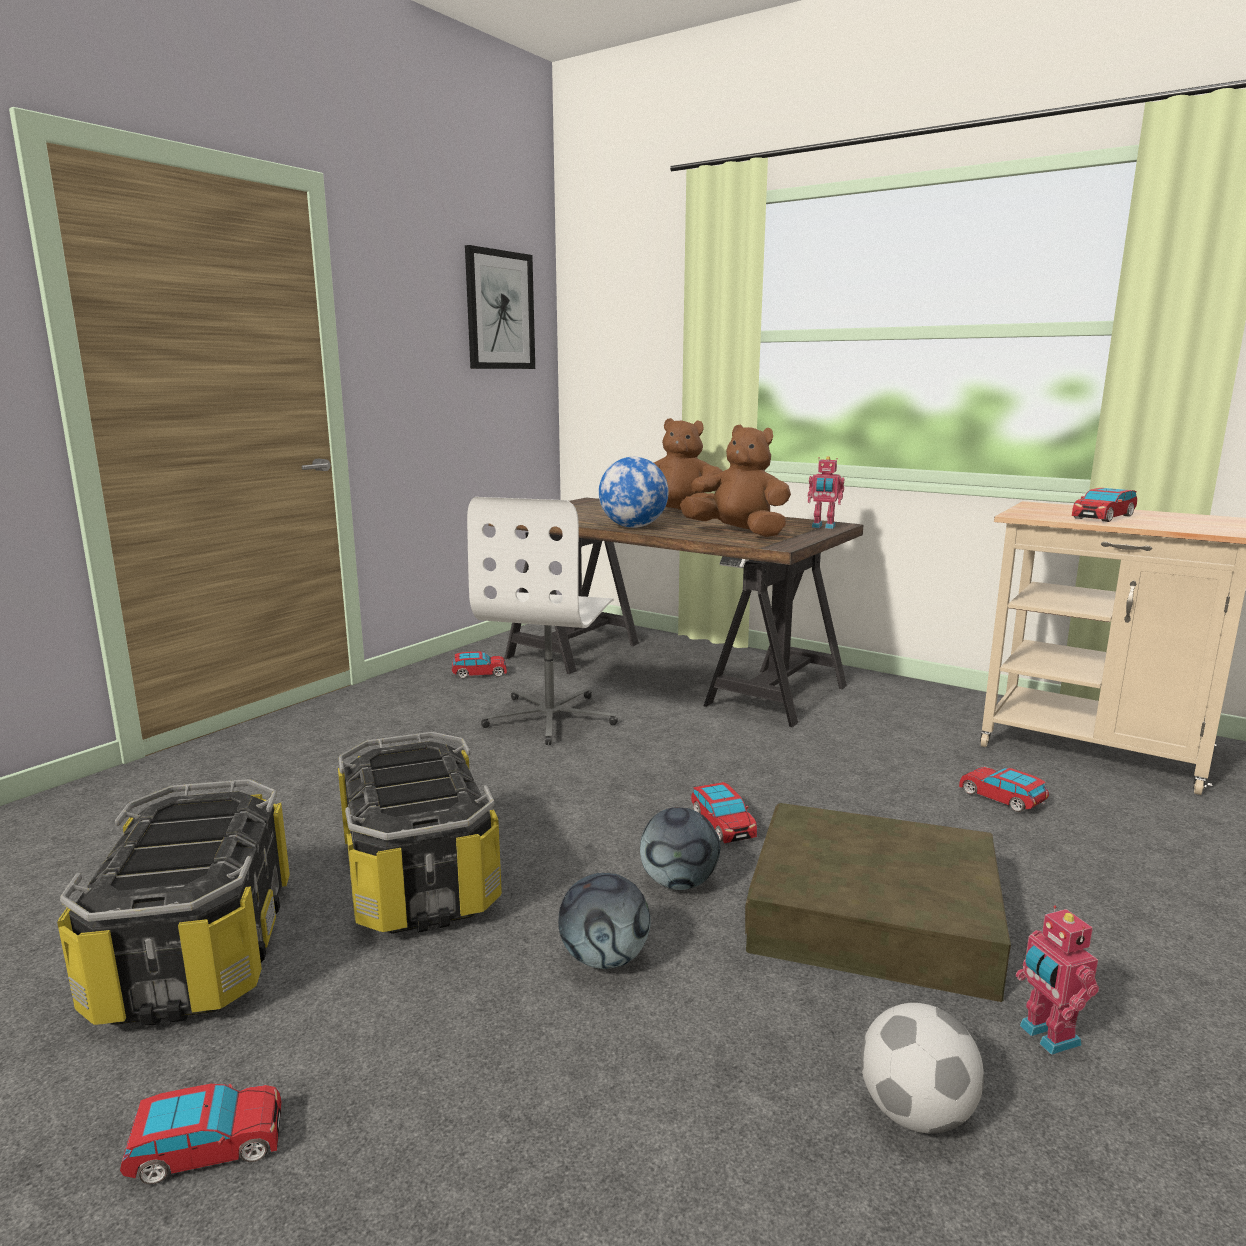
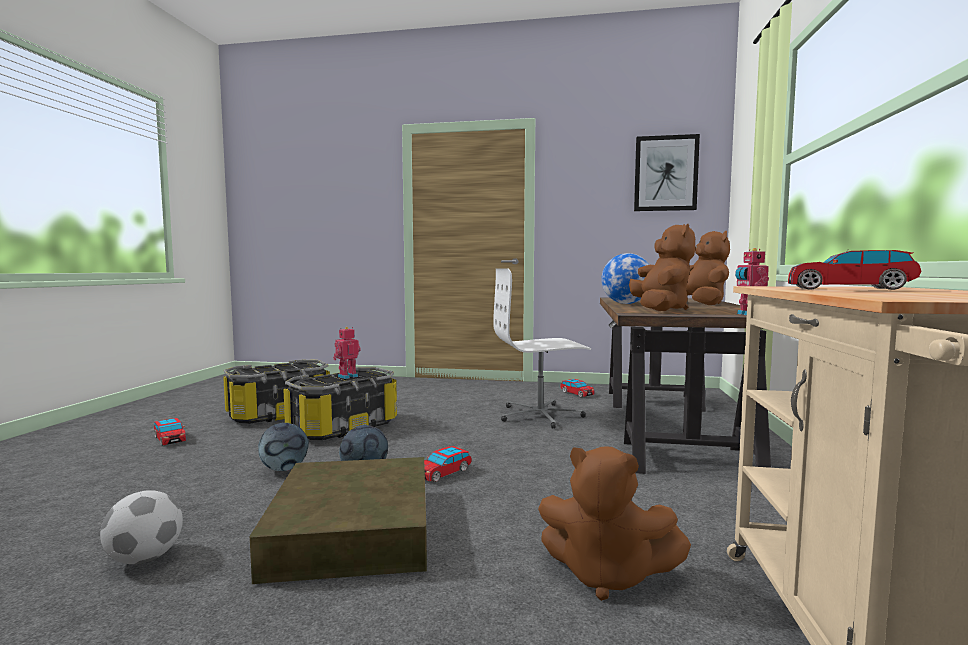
camera: 65 degrees right, 10 degrees down
toy car [959,767,1049,812] -> brown plush toy [538,446,691,601]
toy robot [1016,905,1099,1055] -> toy robot moved to [333,327,361,379]

